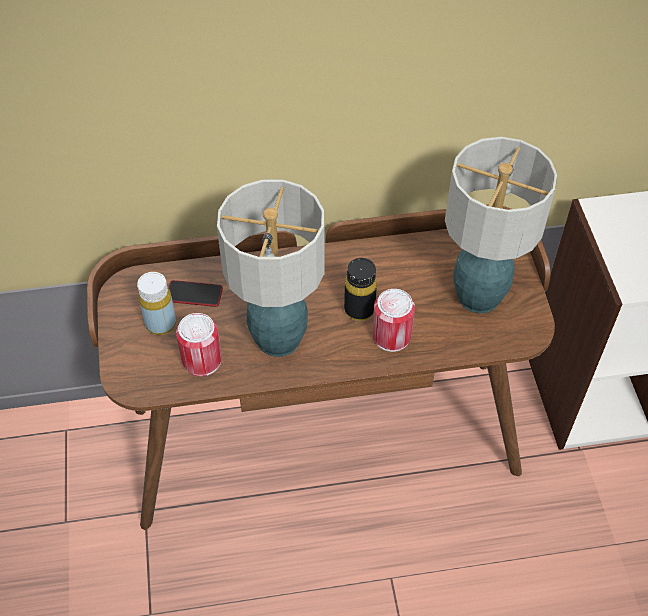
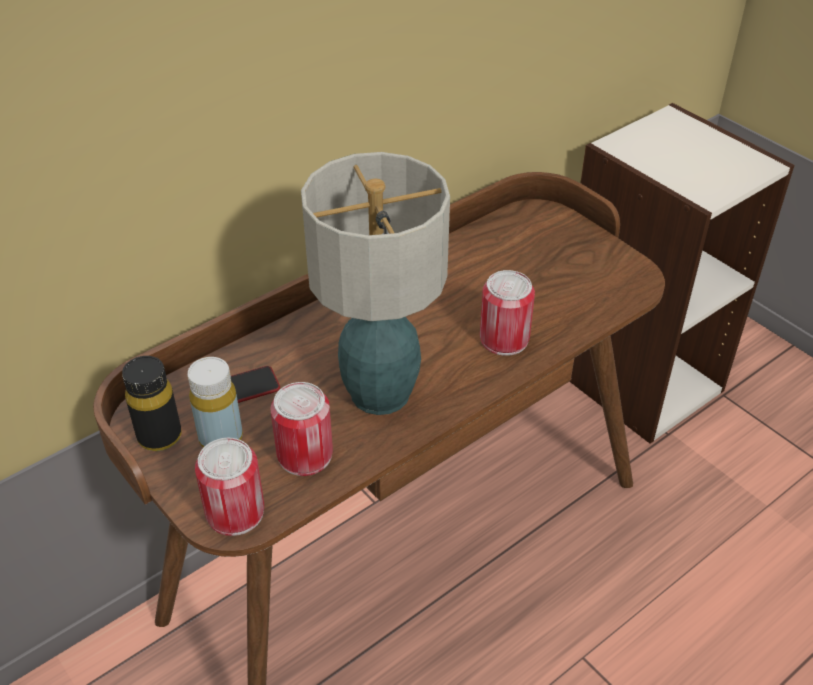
camera: 30 degrees left, 10 degrees down
black bottle [344,258,377,321] -> black bottle moved to [122,356,181,451]
table lamp [445,137,557,313] -> none
none -> can [195,438,264,536]

